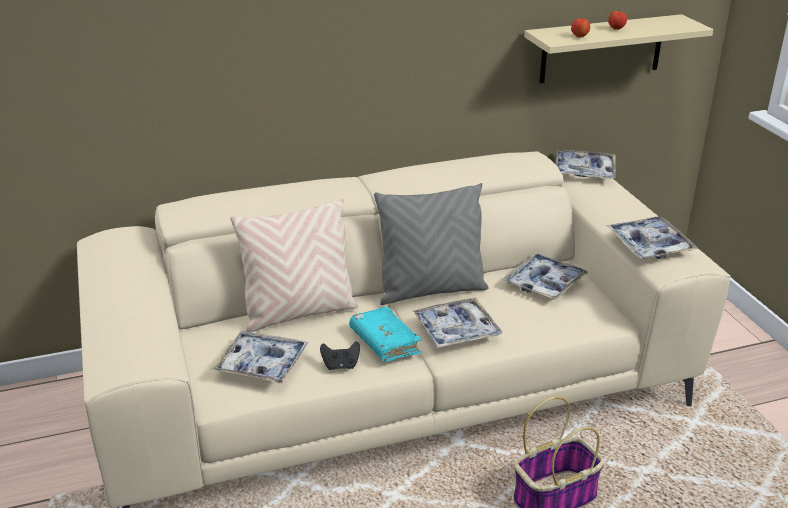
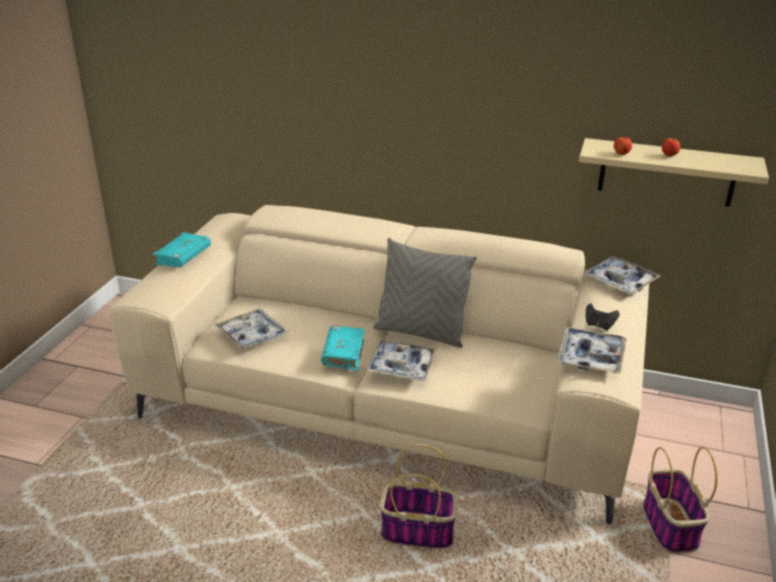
camera: 35 degrees right, 0 degrees up
beige pillow [230,199,358,332] -> none
black game controller [320,341,360,370] -> black game controller moved to [586,303,620,330]
tray [503,253,588,300] -> none
none -> turquoise book [152,232,211,267]
none -> basket [643,447,718,554]

